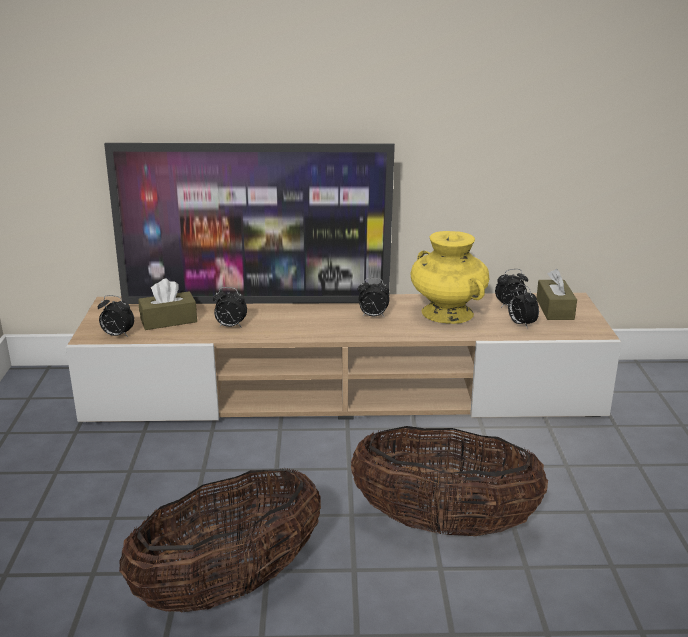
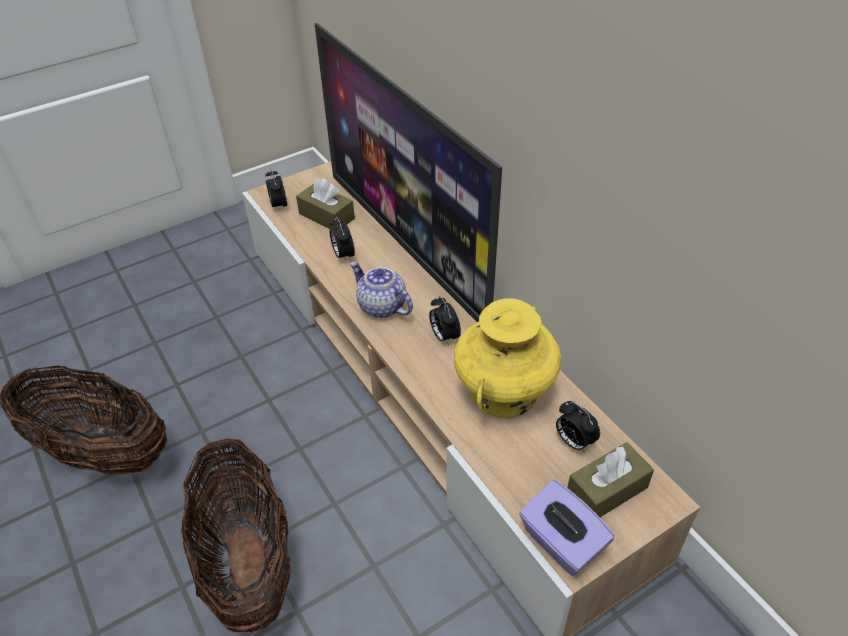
camera: 60 degrees right, 20 degrees up
alarm clock [508,284,539,329] -> none
none -> teapot [350,262,413,318]
none -> purple tissue box [519,480,614,576]

